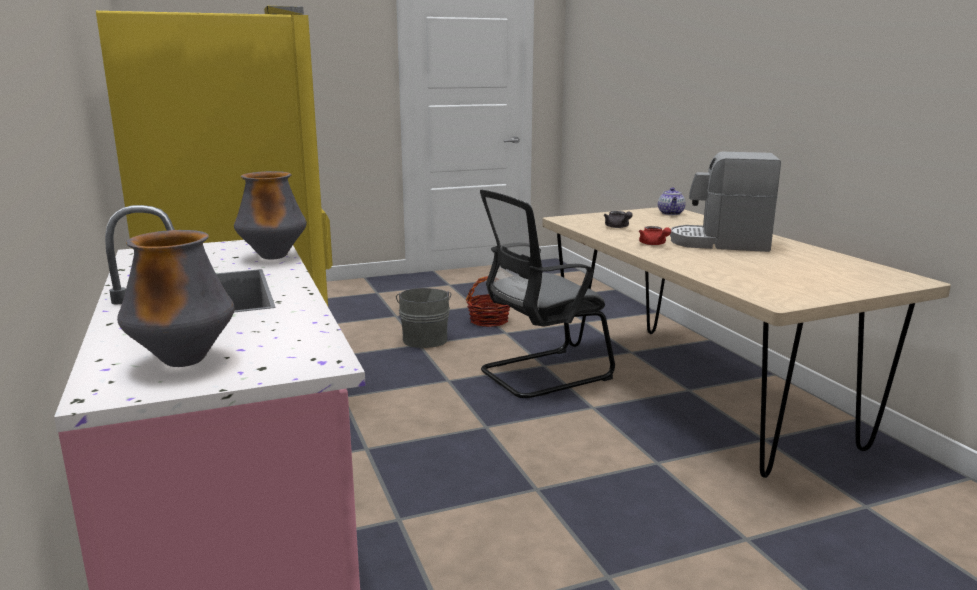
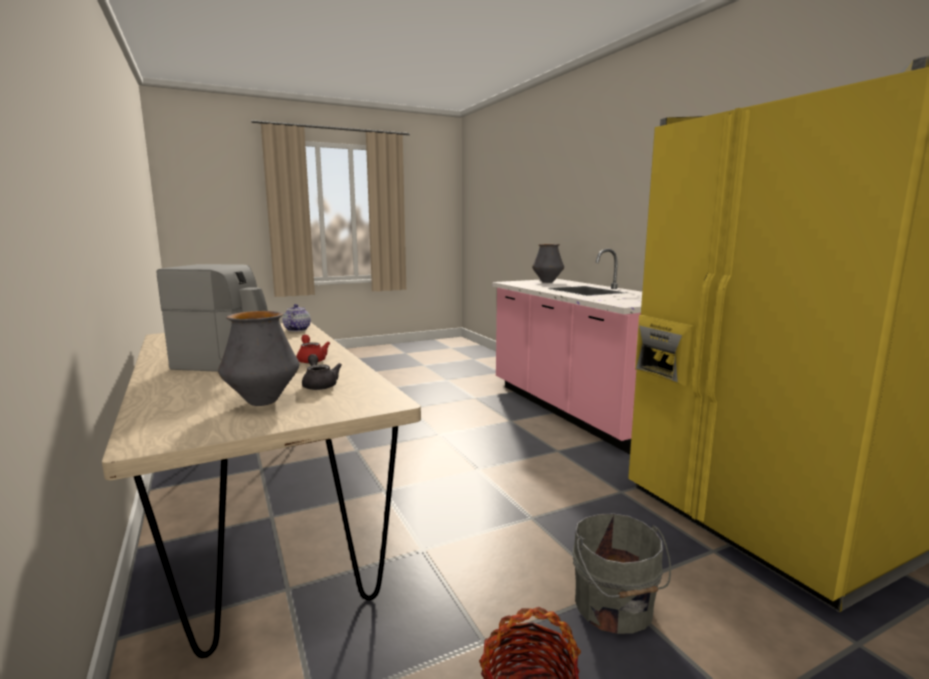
camera: 175 degrees right, 5 degrees down
vase [234,171,307,260] -> vase moved to [218,311,299,406]
chair [480,189,615,398] -> none
teapot [658,187,686,215] -> teapot moved to [283,304,311,332]

